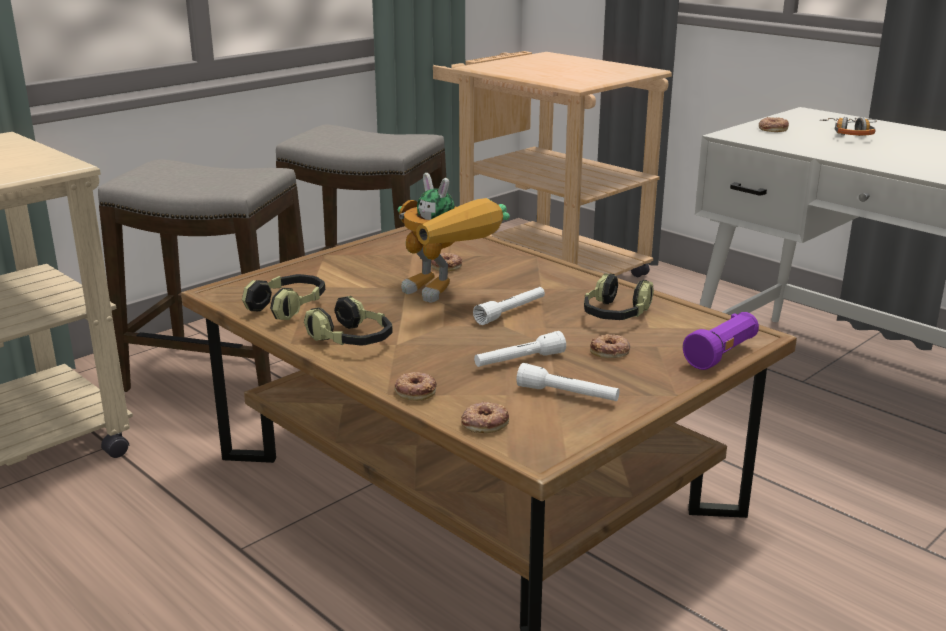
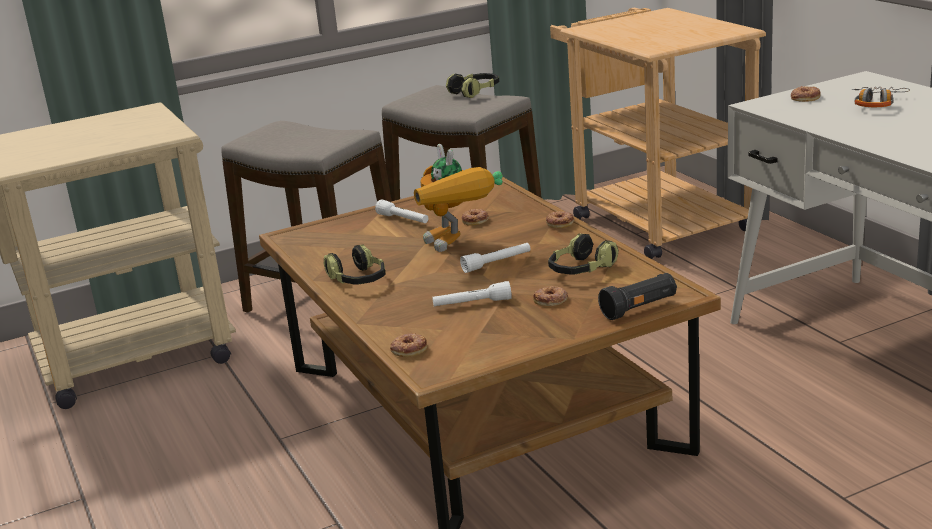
camera: 20 degrees right, 0 degrees up
headphones [242,274,325,320] -> headphones moved to [446,73,499,98]
donut [395,372,437,401] -> donut moved to [546,211,574,228]
white flashlight [517,363,620,401] -> white flashlight moved to [375,199,429,223]
purple flashlight [683,312,759,370] -> black flashlight [598,273,677,320]

